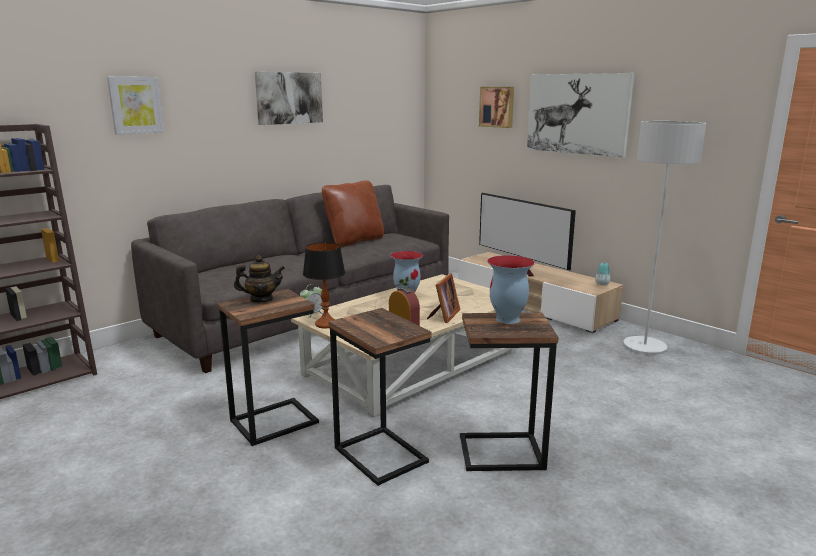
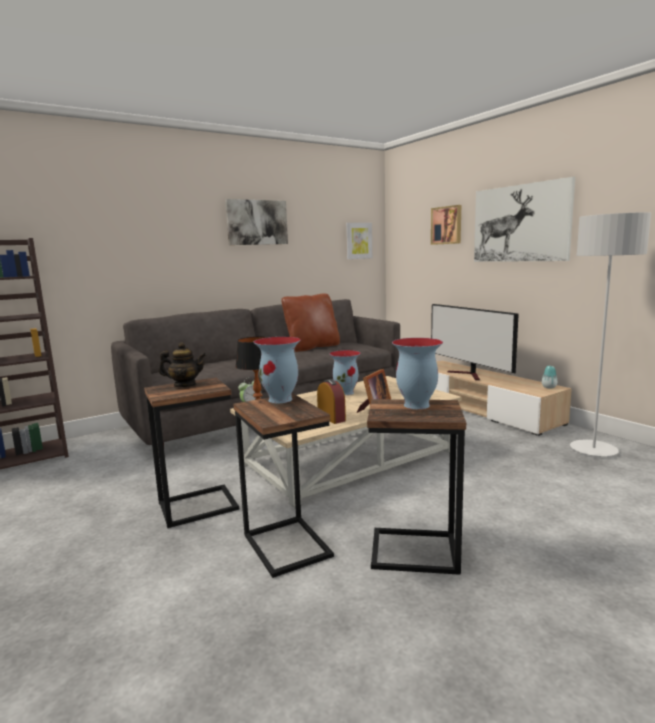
camera: 10 degrees right, 5 degrees down
picture [107,77,164,135] -> picture moved to [346,223,372,259]
none -> vase [254,337,300,403]

